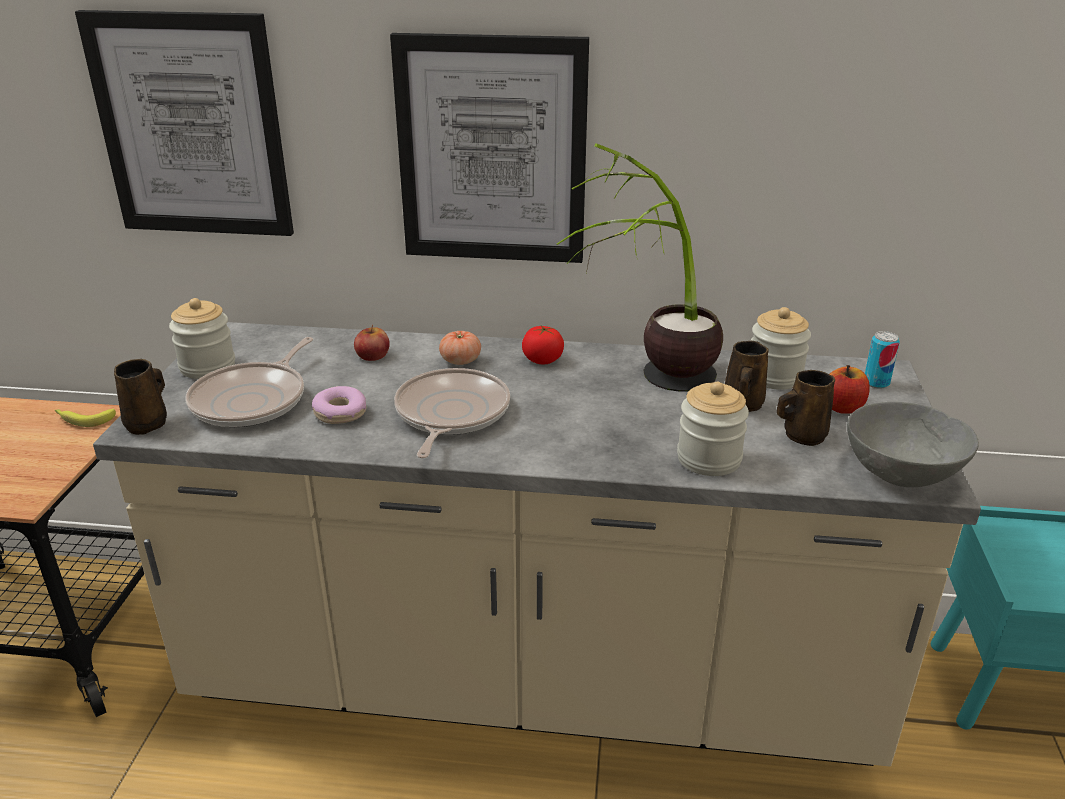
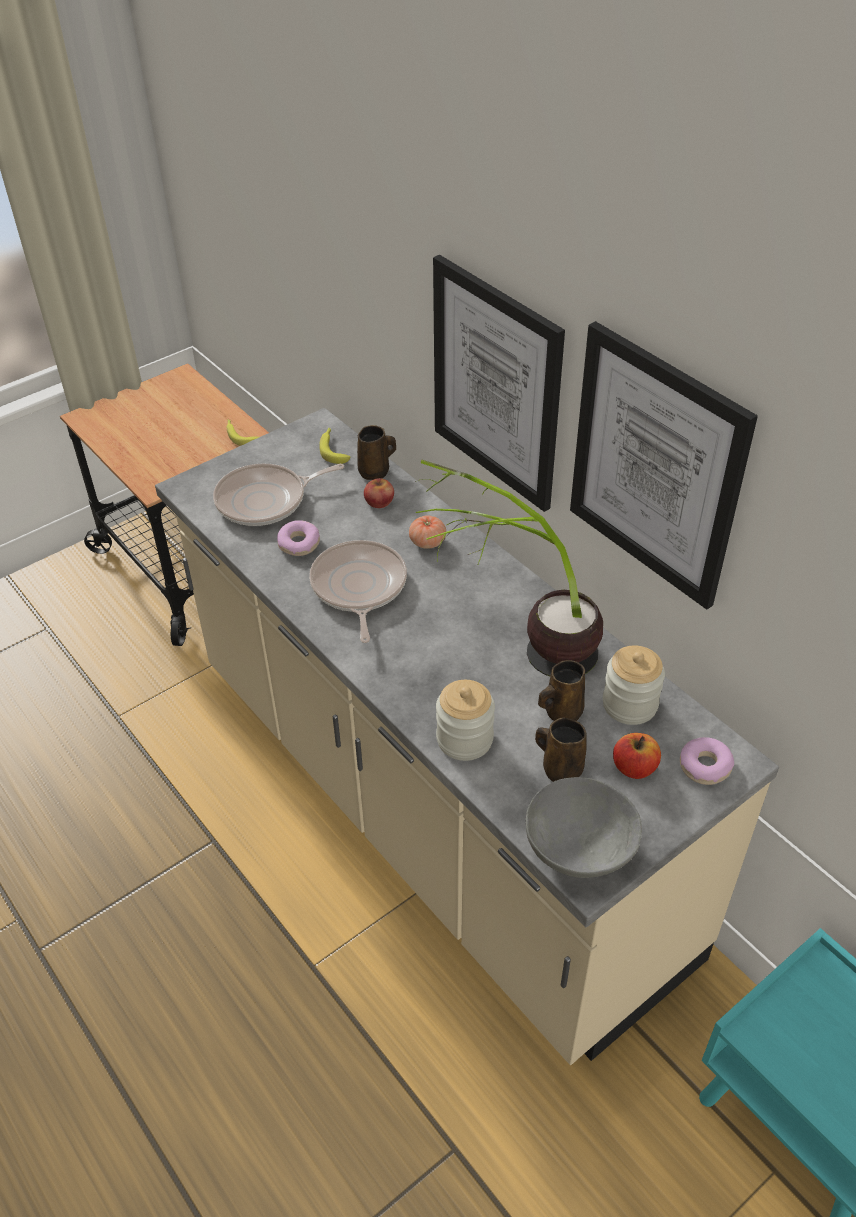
camera: 45 degrees right, 15 degrees up
picture [75,10,294,236] -> picture moved to [570,321,758,610]
brown mug [114,359,167,435] -> brown mug moved to [357,425,396,480]
jar [169,298,235,379] -> none
frying pan [394,368,510,458] -> frying pan turned 60 degrees counterclockwise [309,540,407,643]
tomato [522,326,564,365] -> none
can [865,331,900,389] -> donut [680,737,734,785]
none -> banana [319,428,350,464]

